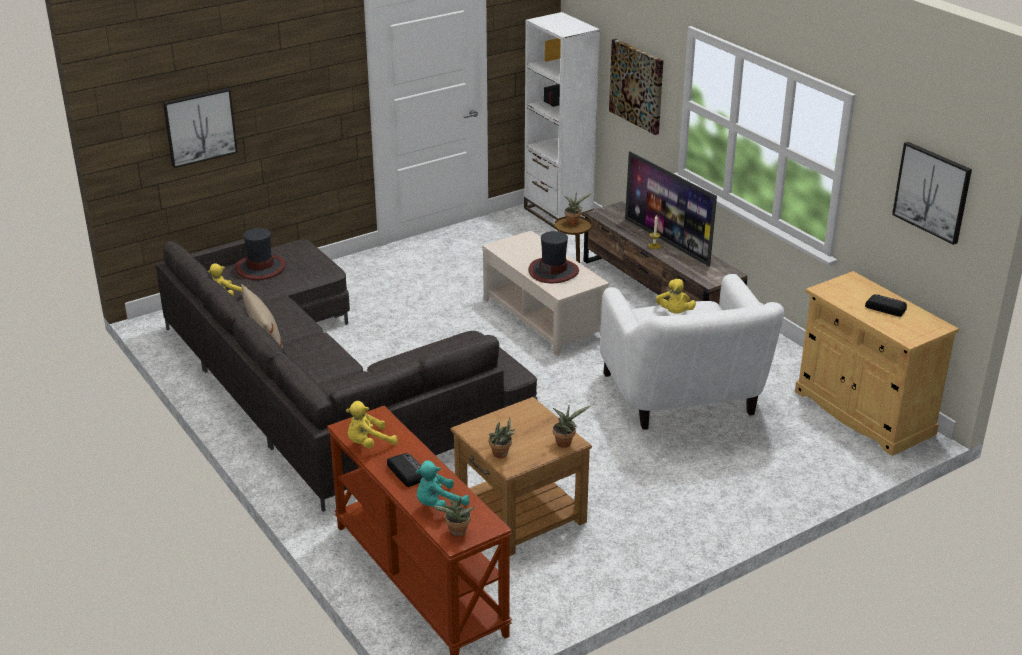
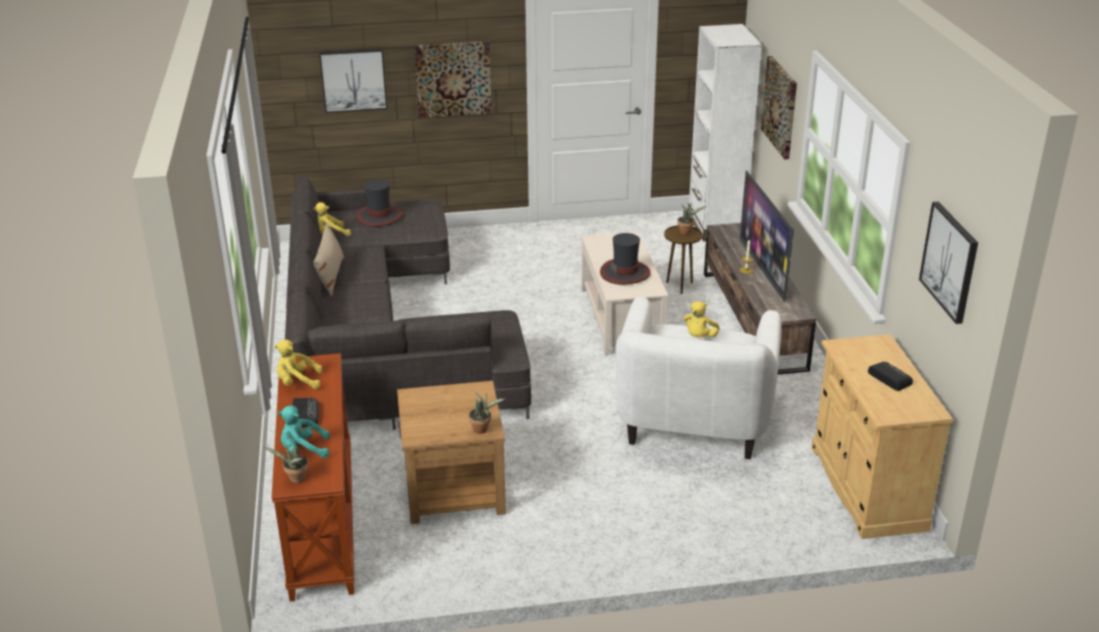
camera: 25 degrees right, 0 degrees up
potted plant [489,418,515,458] -> none
none -> picture [414,41,492,118]

